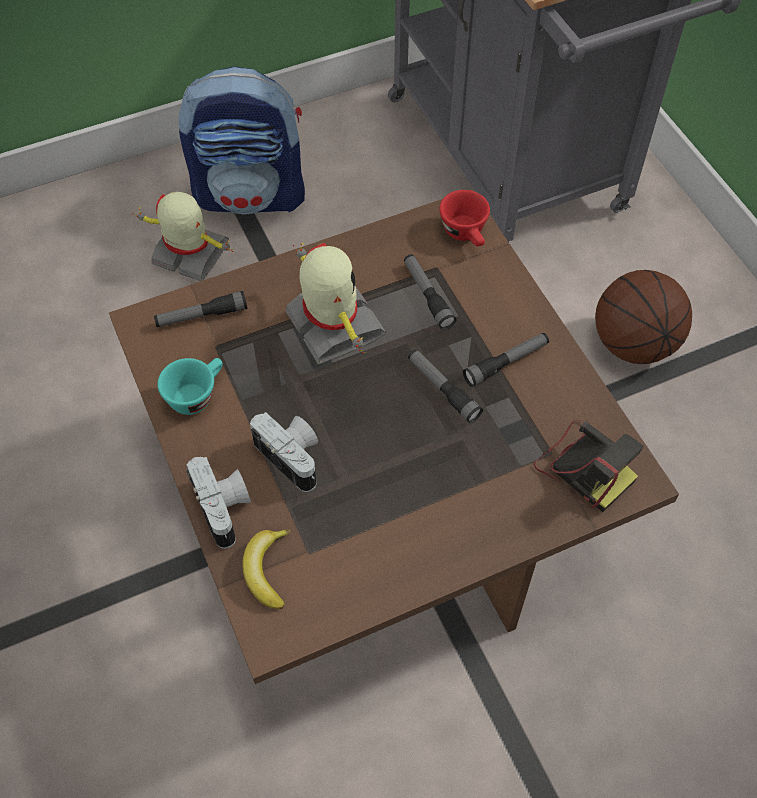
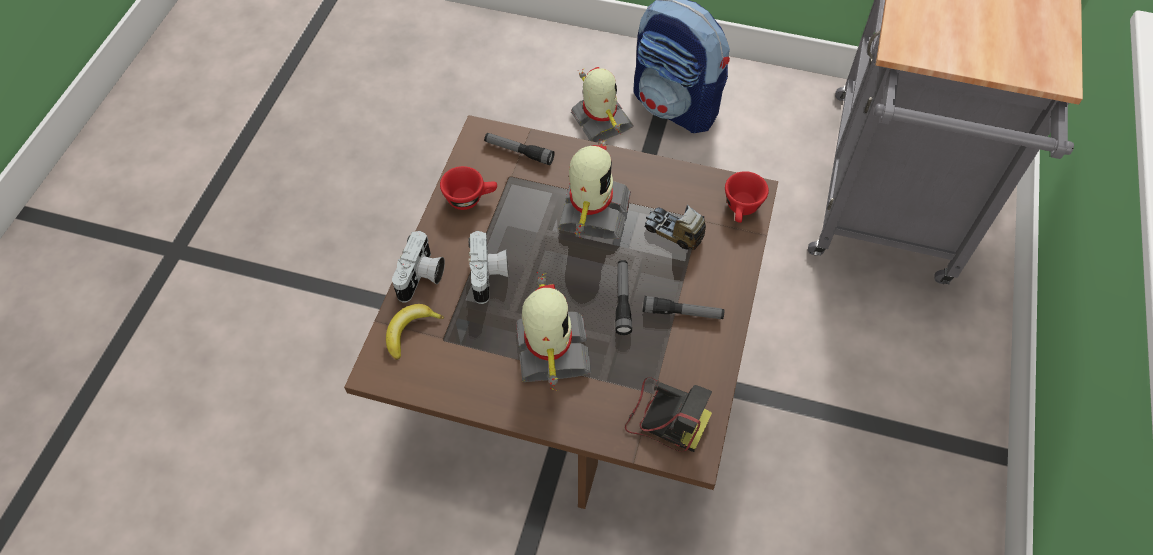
camera: 40 degrees right, 0 degrees up
turquoise cup [158,358,223,415] -> red cup [440,166,497,210]
flashlight [404,254,457,330] -> toy truck [644,205,706,250]
camera [534,420,643,512] -> camera turned 60 degrees counterclockwise [625,377,712,452]
basketball [595,270,692,364] -> none
none -> toy robot [516,272,591,391]

